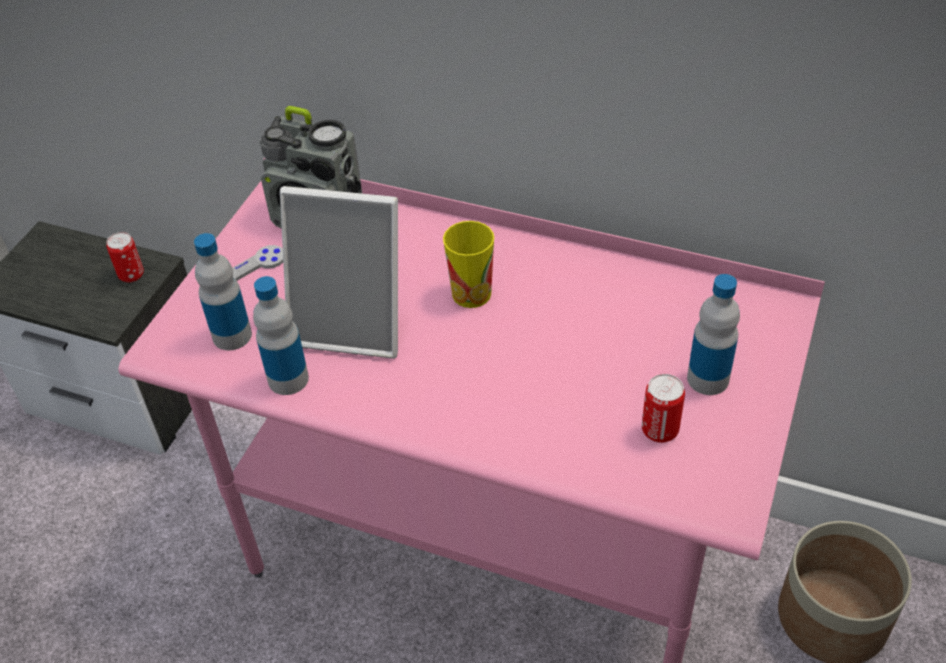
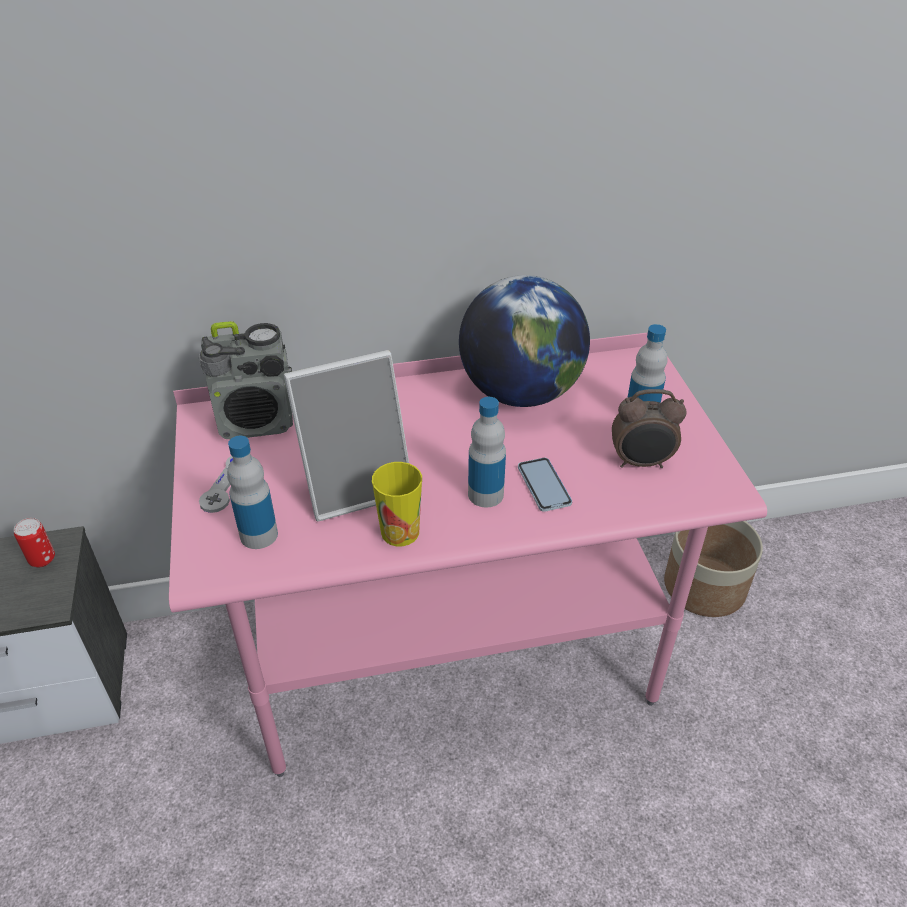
camera: 35 degrees left, 5 degrees down
bottle [253,276,309,395] -> bottle moved to [468,397,506,507]
cup [443,221,494,308] -> cup moved to [372,462,422,546]
can [642,374,685,443] -> alarm clock [612,389,686,468]
none -> globe [459,275,590,407]
none -> phone [518,458,572,512]

